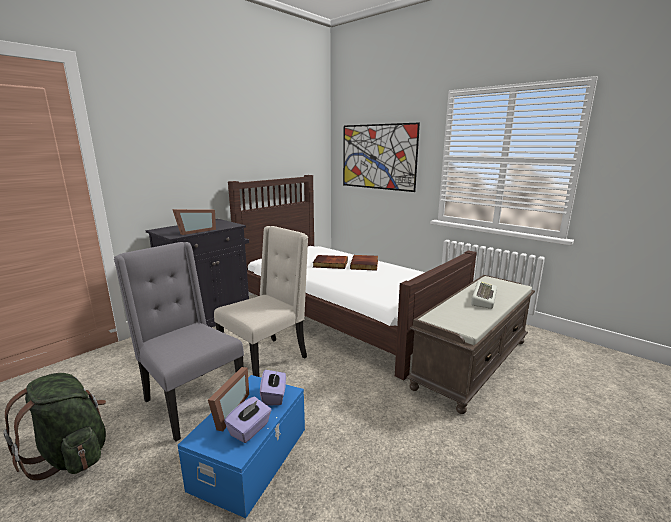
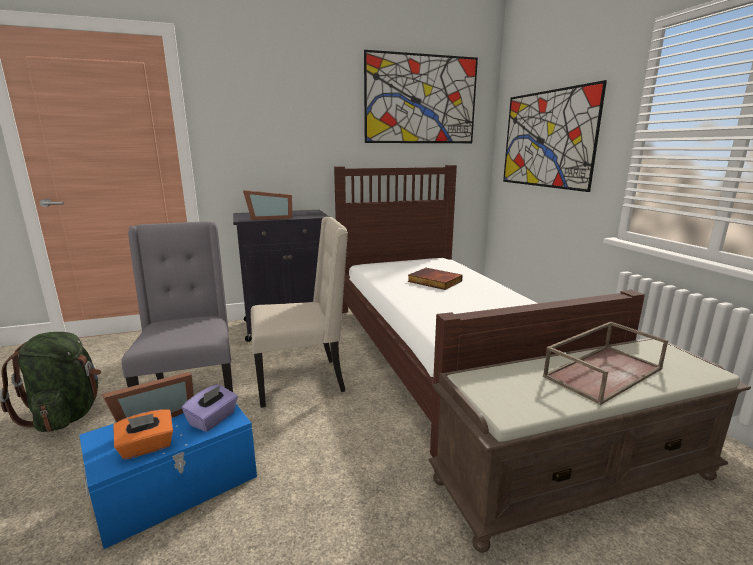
camera: 30 degrees right, 0 degrees up
purple tissue box [224,396,272,443] -> orange tissue box [113,409,173,460]
book [350,255,378,271] -> none
keyboard [471,281,497,309] -> brown tray [543,321,668,405]
none -> picture [364,50,478,143]

